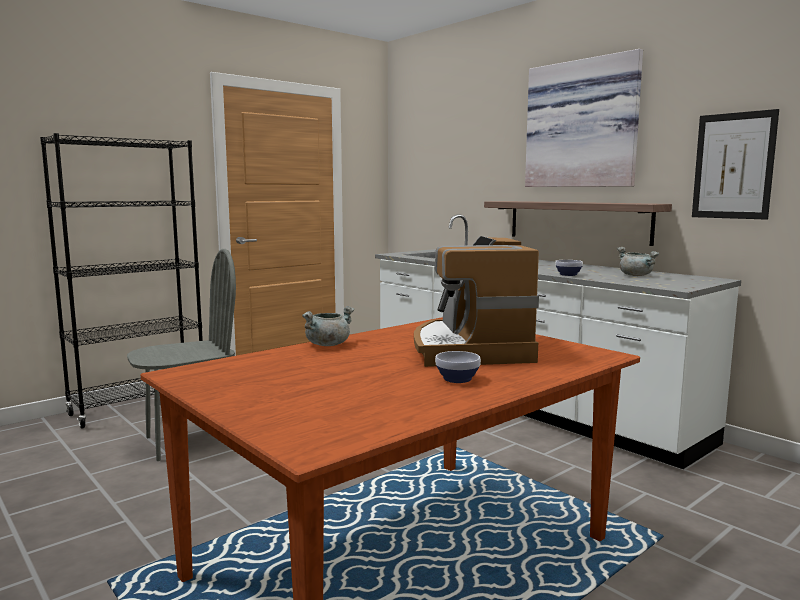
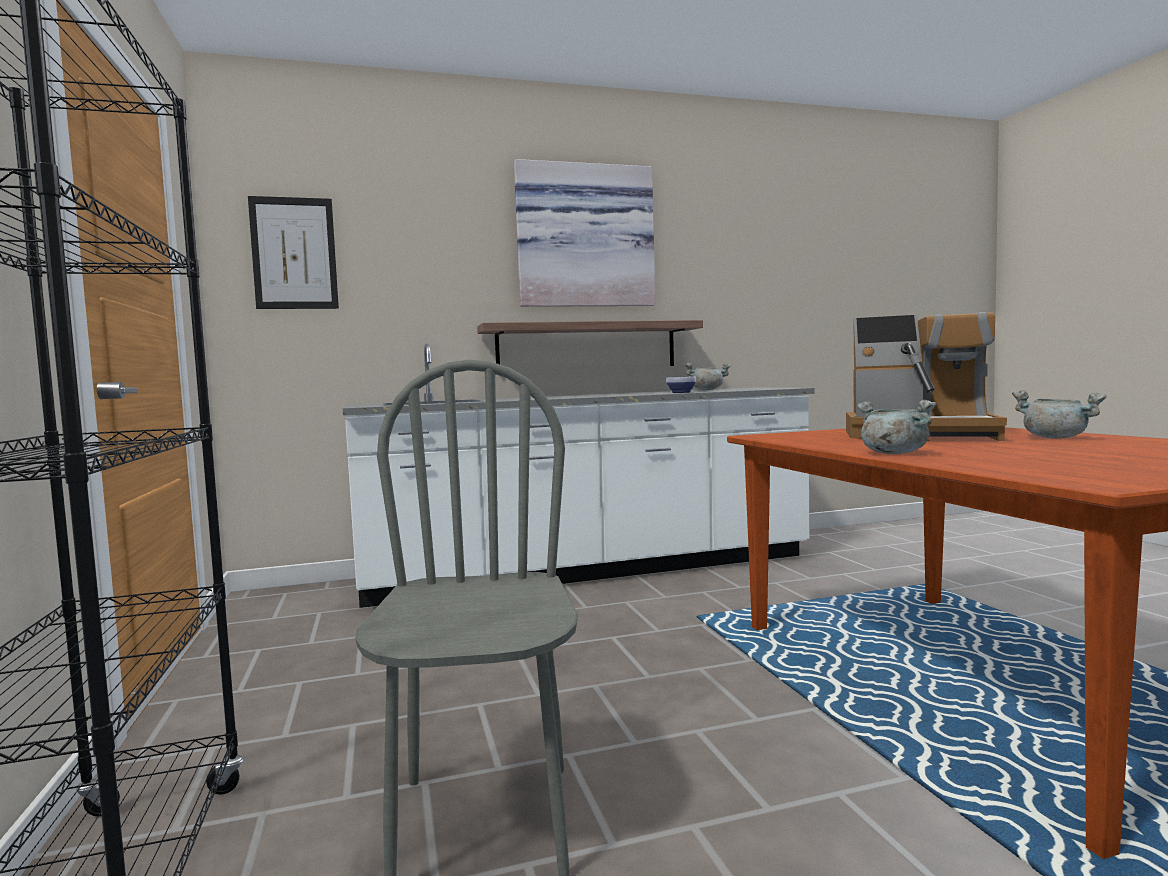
camera: 65 degrees left, 5 degrees down
bowl [435,351,481,383] -> grey cooking pot [1012,390,1107,438]
picture [692,109,779,220] -> picture moved to [248,196,339,309]

